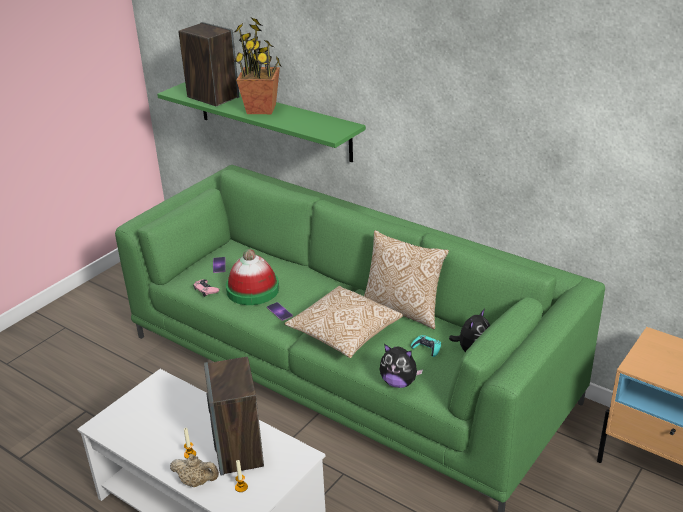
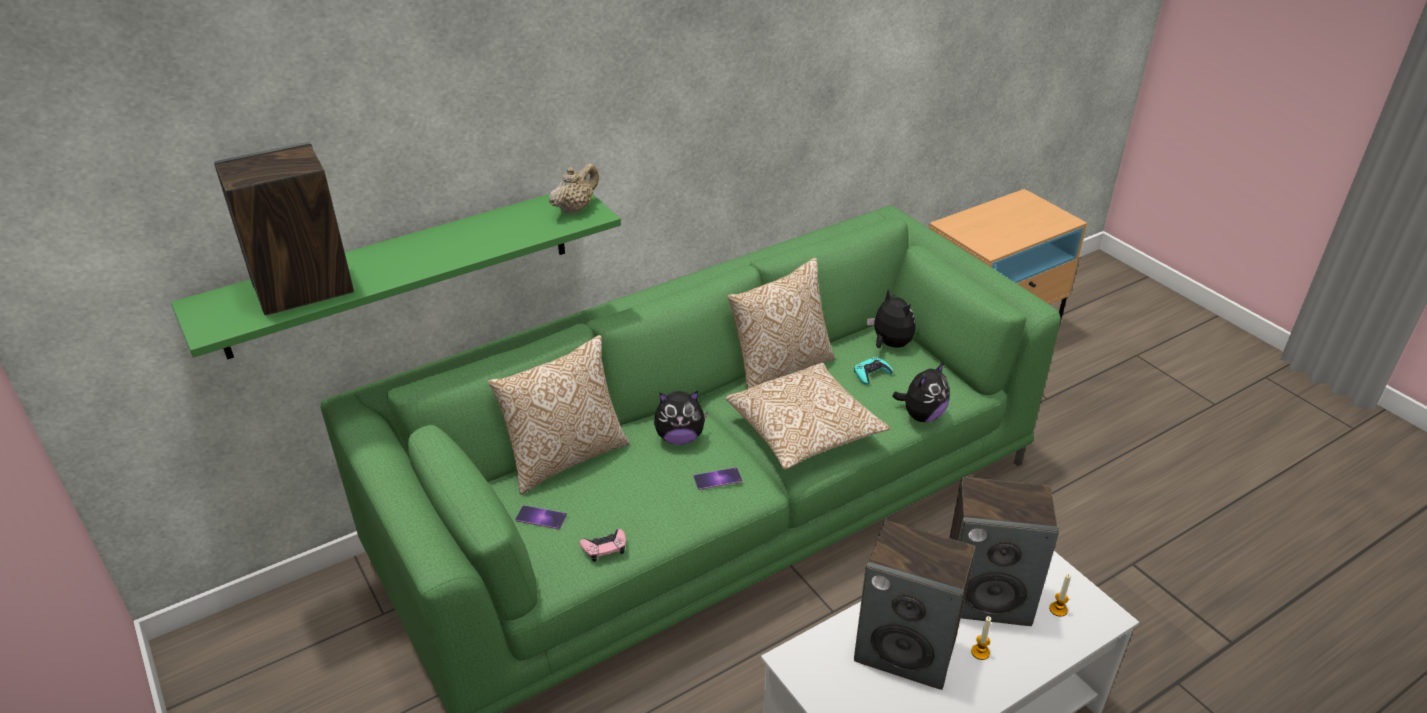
camera: 70 degrees left, 5 degrees up
beige teapot [170,454,219,487] -> beige teapot moved to [549,163,599,215]
hat [226,249,279,305] -> none
potted plant [234,18,282,114] -> none
none -> pillow [488,335,630,495]
none -> plush toy [654,391,708,445]
none -> speaker [854,520,976,690]

